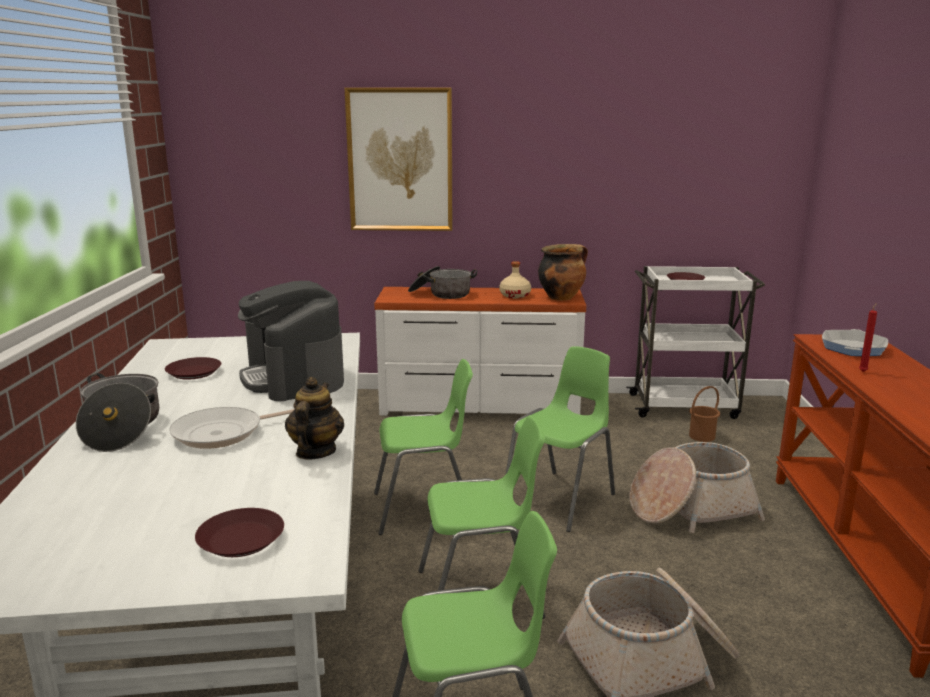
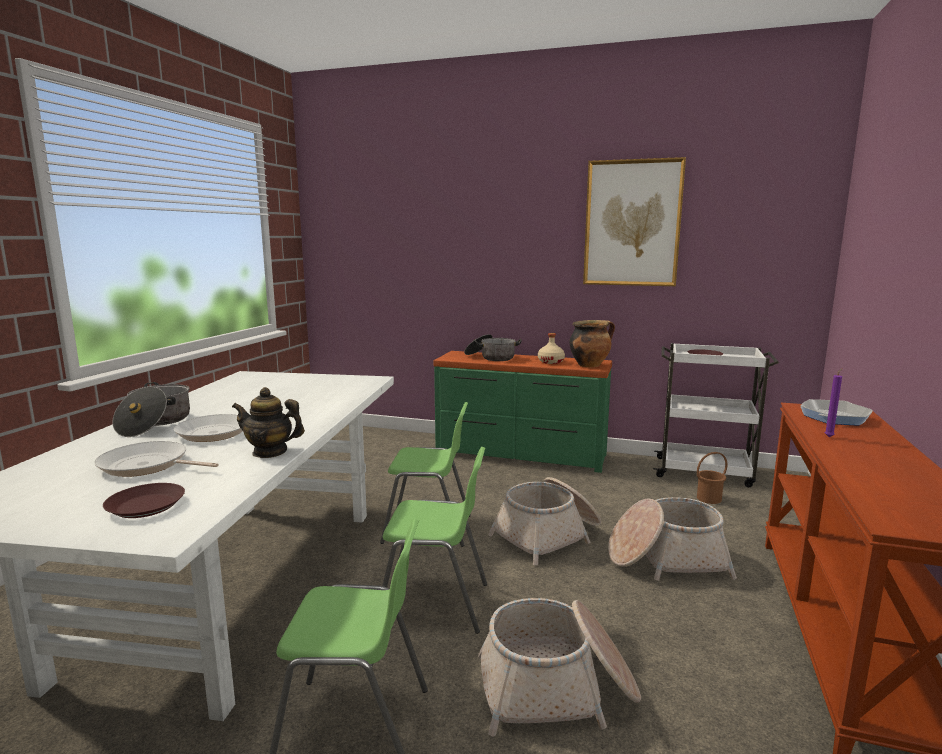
camera: 15 degrees right, 5 degrees down
brown plate [165,357,221,380] -> none
coffee machine [238,281,344,401] -> none
teapot [285,377,344,460] -> teapot turned 105 degrees counterclockwise [232,387,305,458]
picture [345,88,452,231] -> picture moved to [583,157,686,286]
white dresser [374,287,586,415] -> green dresser [434,351,612,473]
green chair [505,346,615,532] -> basket [488,477,601,565]
red candle [859,303,877,372] -> purple candle [825,368,843,437]
none -> frying pan [94,441,219,477]

